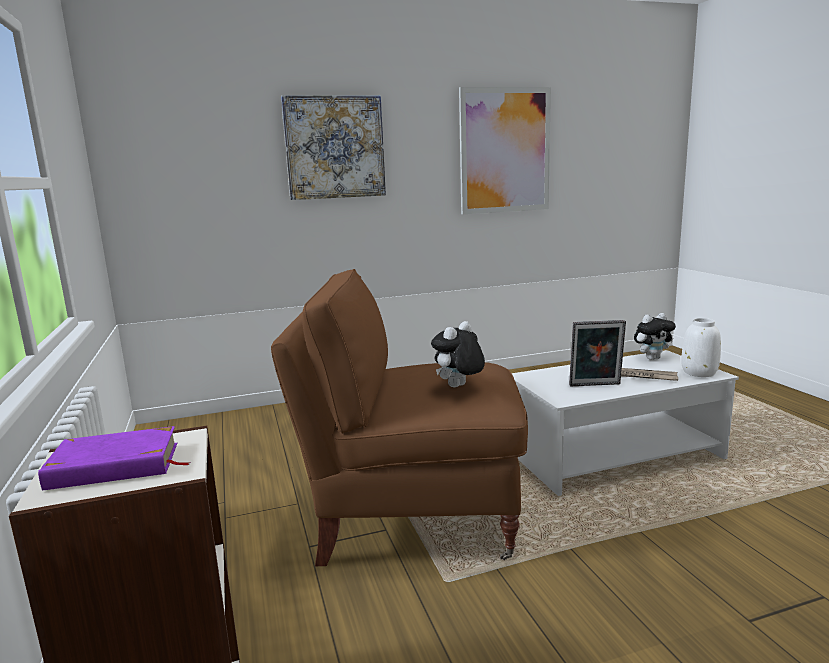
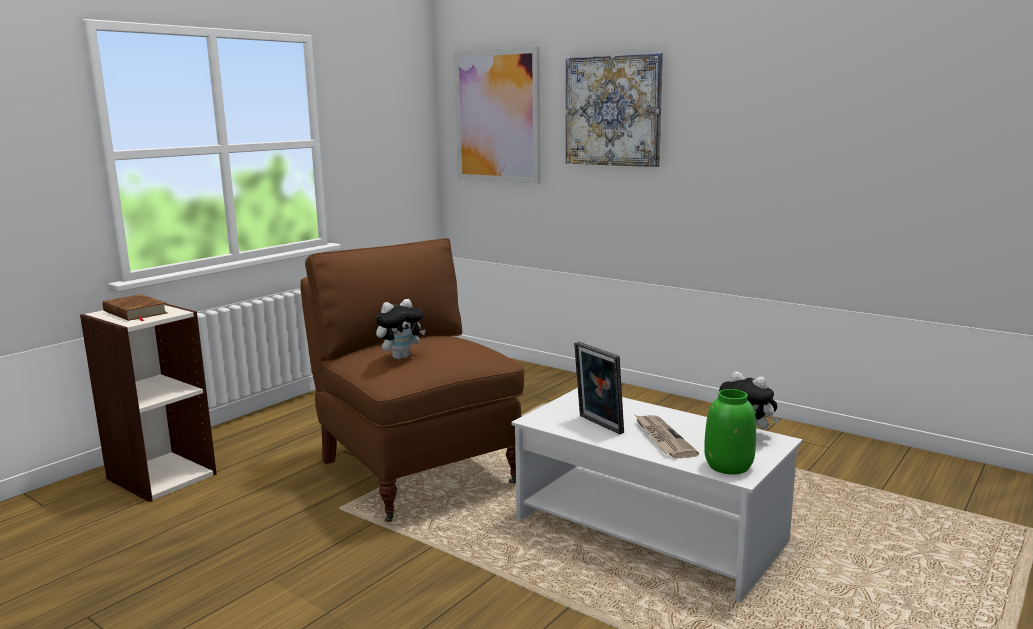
camera: 55 degrees right, 0 degrees up
purple book [38,426,191,490] -> brown book [103,294,167,321]
plush toy [431,321,485,388] -> plush toy turned 135 degrees clockwise [376,299,426,359]
picture [459,87,551,214] -> picture moved to [454,47,540,184]
white vase [681,318,721,377] -> green vase [704,389,756,475]

